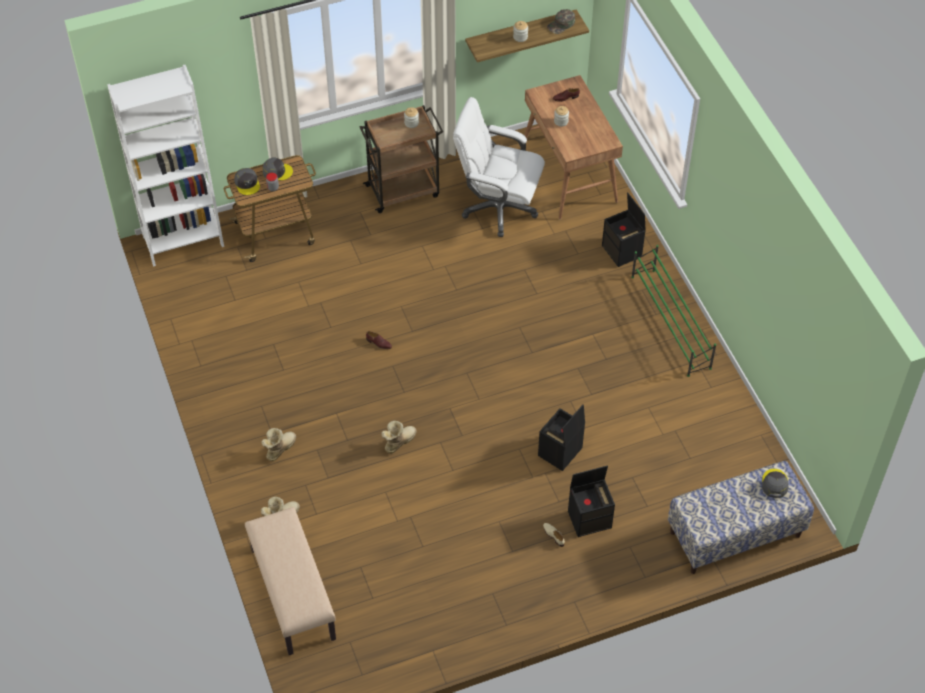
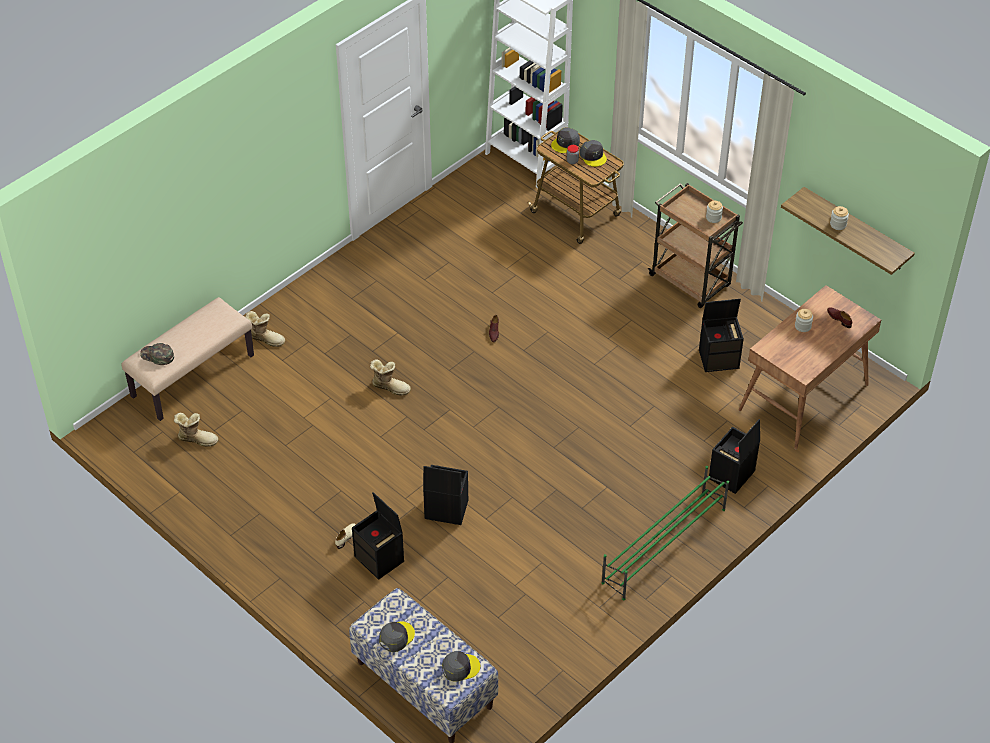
camera: 65 degrees right, 5 degrees down
boot [261,428,296,461] -> boot moved to [174,413,218,447]
white office chair [453,97,545,237] -> black storage box [699,299,744,372]
green cap [547,9,575,34] -> green cap moved to [140,343,174,365]
none -> grey cap [379,621,415,652]

